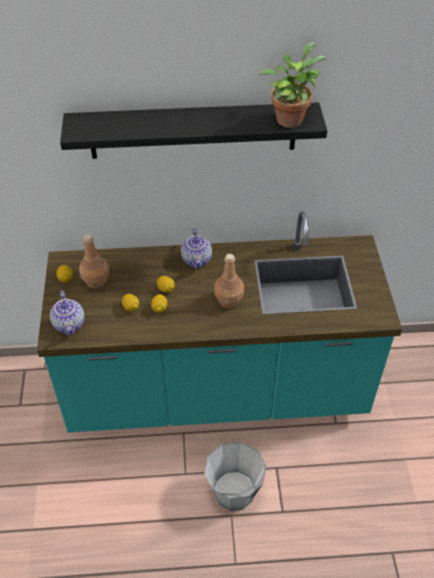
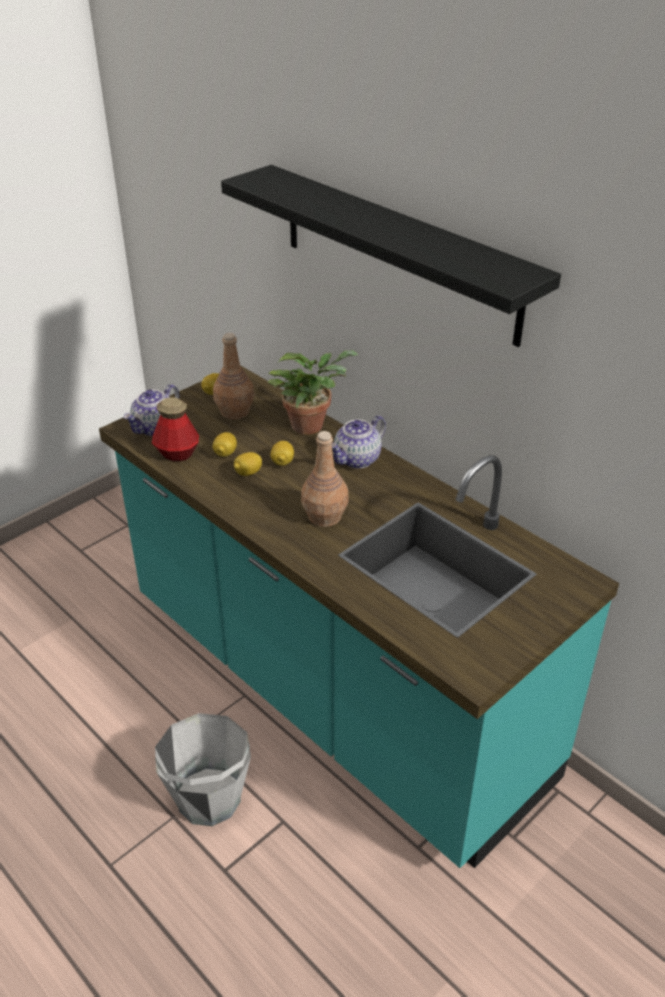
camera: 50 degrees right, 10 degrees down
potted plant [259,42,326,128] -> potted plant moved to [267,350,358,435]
none -> bottle [152,397,199,461]

